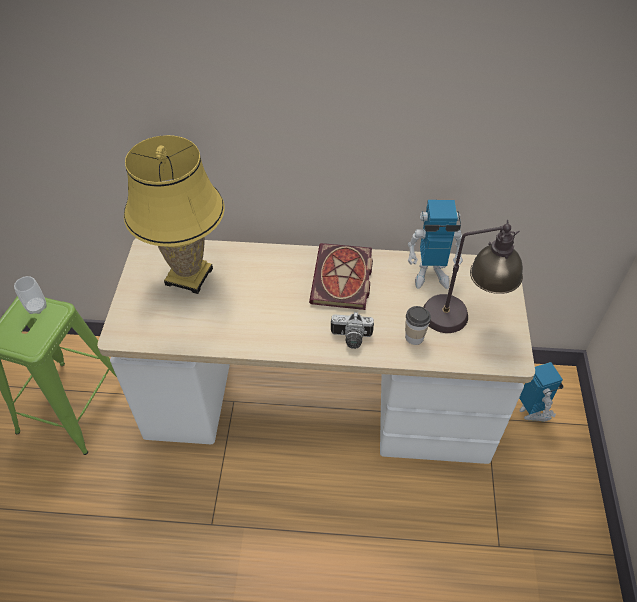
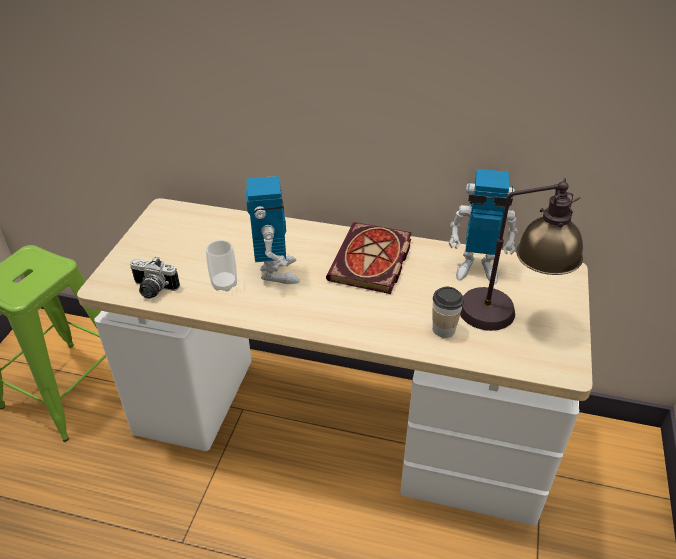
camera: 10 degrees right, 10 degrees down
cup [14,276,47,314] -> cup moved to [206,240,237,292]
yellow table lamp [124,135,225,294] -> none
camera [331,312,374,349] -> camera moved to [130,257,180,299]
toy robot [519,362,563,422] -> toy robot moved to [246,176,300,284]

